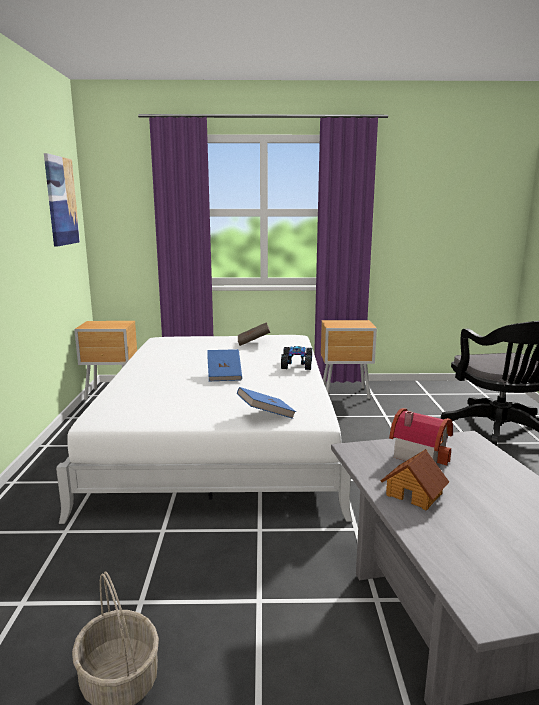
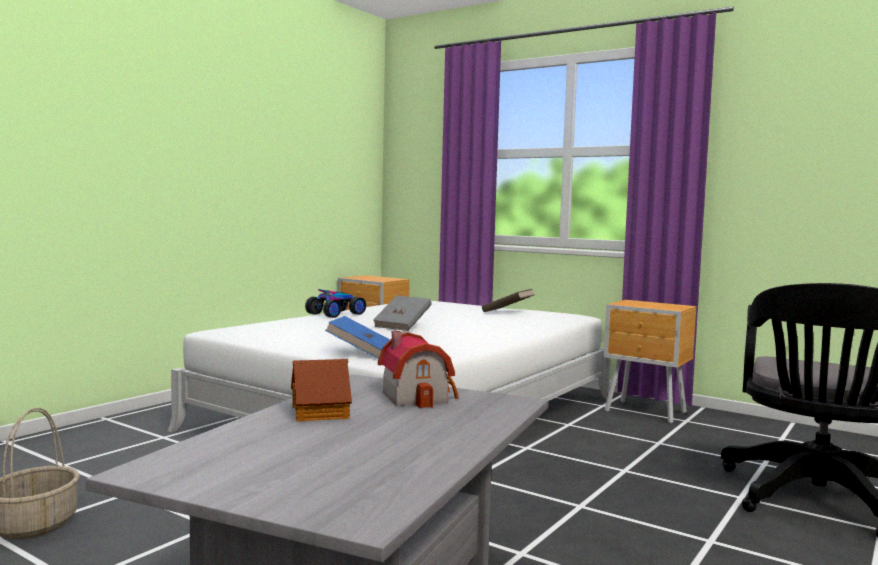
camera: 35 degrees right, 10 degrees down
picture [44,153,80,247] -> none
blue book [207,349,242,381] -> grey book [373,295,432,331]
toy car [281,346,312,370] -> toy car moved to [305,289,366,318]

